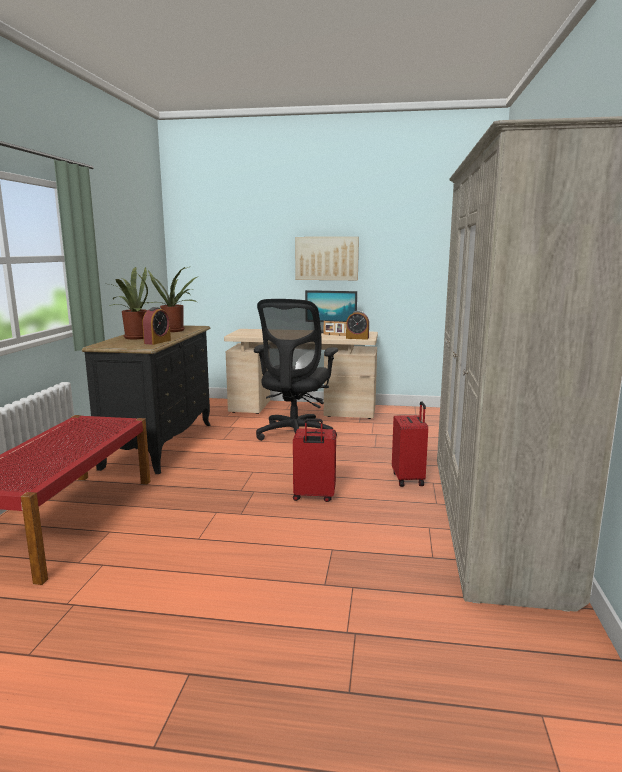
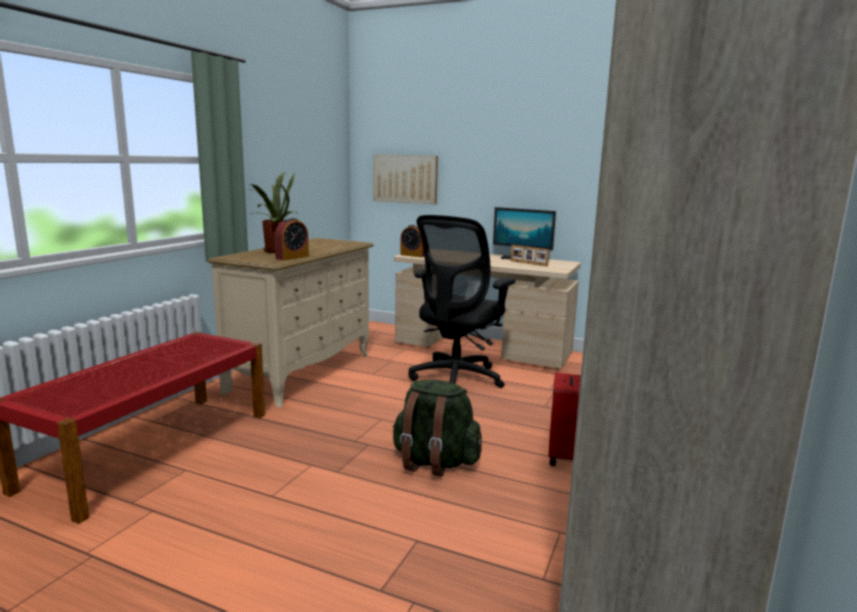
camera: 15 degrees right, 0 degrees up
black dresser [82,325,210,474] -> beige dresser [208,238,374,407]
potted plant [142,267,199,332] -> none
red suitcase [293,418,336,502] -> green backpack [393,380,482,477]
picture [295,237,359,280] -> picture moved to [373,154,438,204]
alarm clock [346,311,369,340] -> alarm clock moved to [400,225,425,257]

